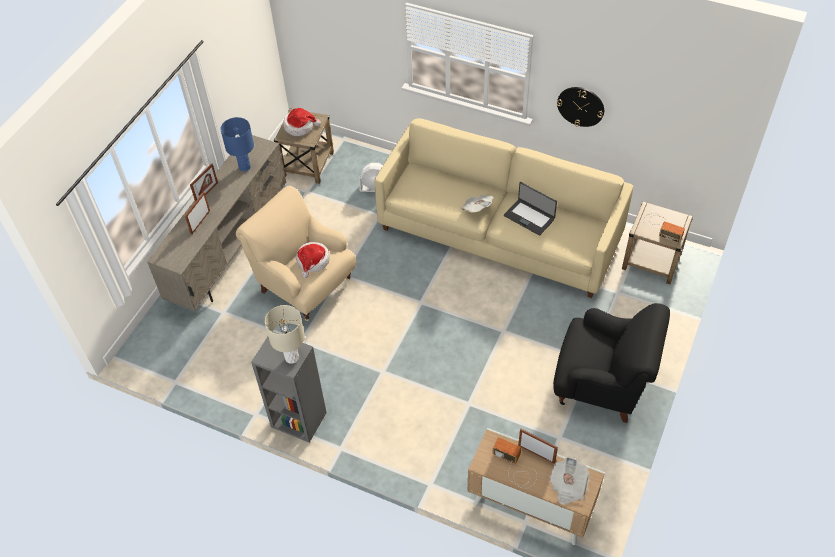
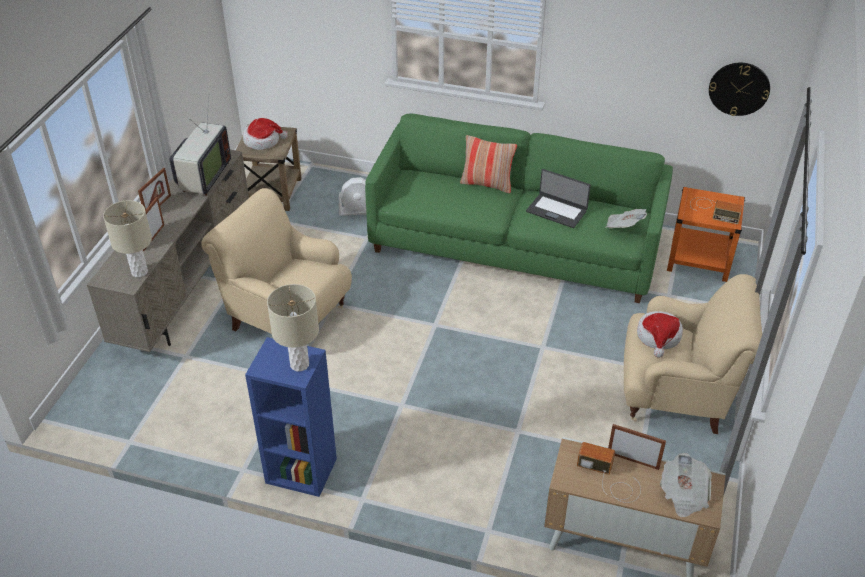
camera: 10 degrees left, 10 degrees down
blue table lamp [220,117,254,171] -> television [170,98,231,196]
grey bookcase [251,332,327,443] -> blue bookcase [245,337,337,497]
hat [296,242,330,278] -> hat moved to [637,311,683,358]
beige sofa [374,118,633,298] -> green sofa [365,113,673,303]
newspaper [461,195,494,212] -> newspaper moved to [605,209,647,228]
black armchair [553,303,670,423] -> beige armchair [624,274,762,434]
wall clock [557,87,604,127] -> wall clock moved to [709,63,770,116]
beige side table [622,201,693,284] -> orange side table [667,187,745,282]
none -> beige table lamp [103,200,152,277]
none -> pillow [460,135,517,193]

